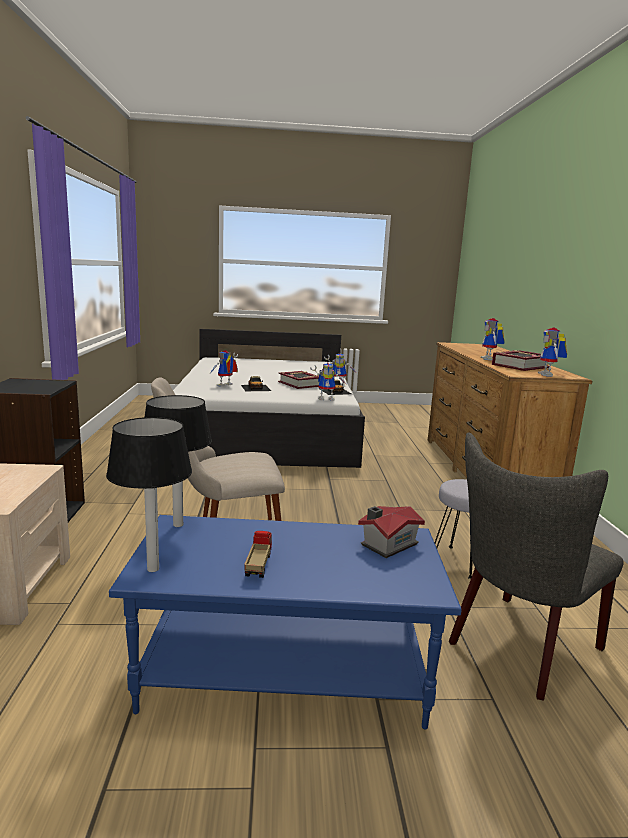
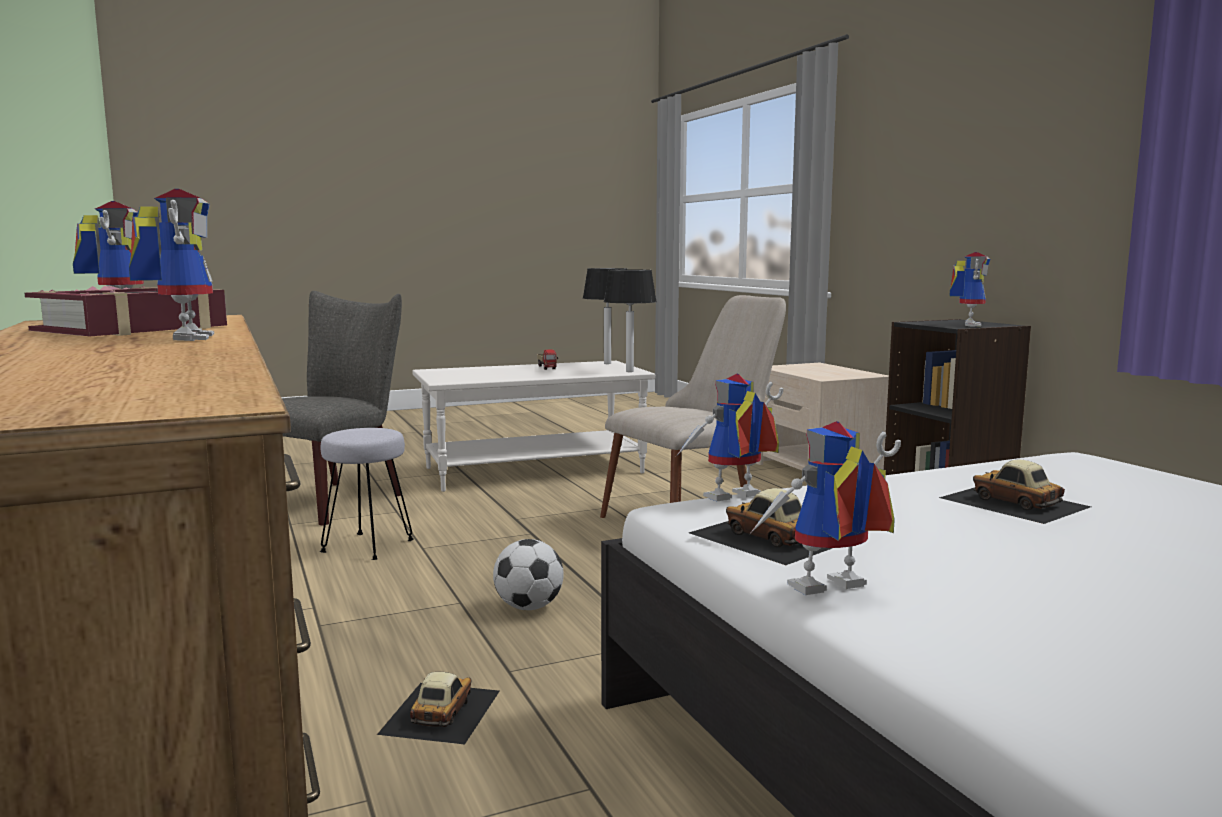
camera: 160 degrees right, 5 degrees down
blue coffee table [109,515,462,730] -> white coffee table [412,361,655,492]
toy robot [210,350,238,387] -> toy robot moved to [950,252,990,327]
book [278,371,319,389] -> none
toy house [358,506,425,558] -> none
none -> toy car [377,672,500,745]
none -> football [493,539,564,610]

